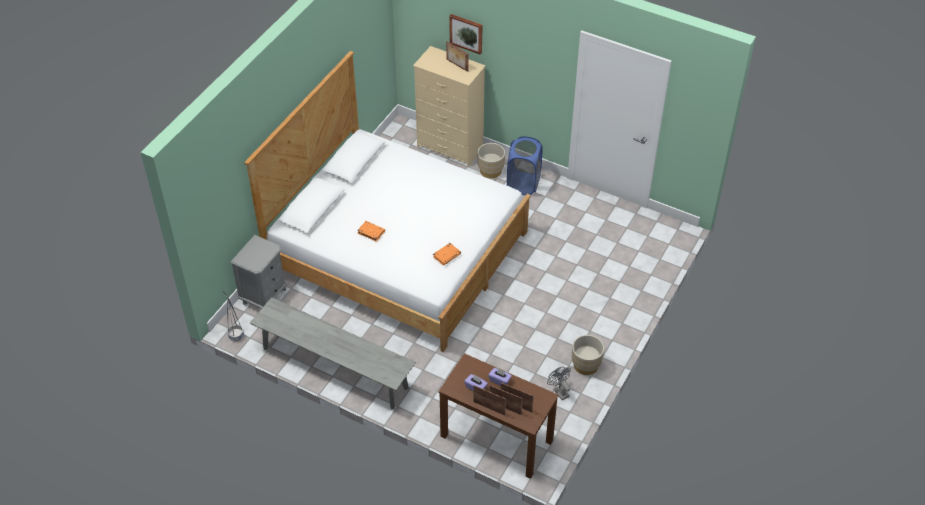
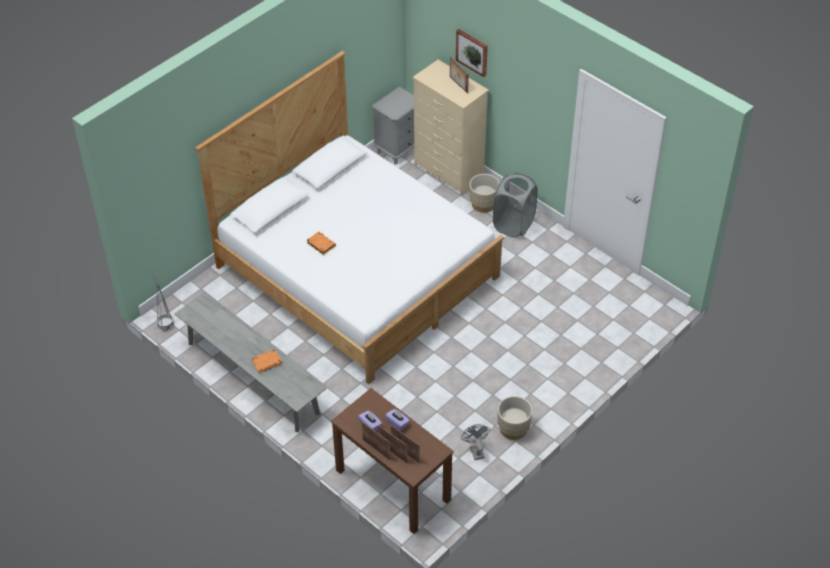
camera: 15 degrees right, 0 degrees up
grey nightstand [231,235,287,309] -> grey nightstand moved to [372,87,414,164]
orange book [433,243,461,266] -> orange book moved to [252,349,282,373]
blue laundry basket [507,136,543,195] -> grey laundry basket [493,173,538,238]

